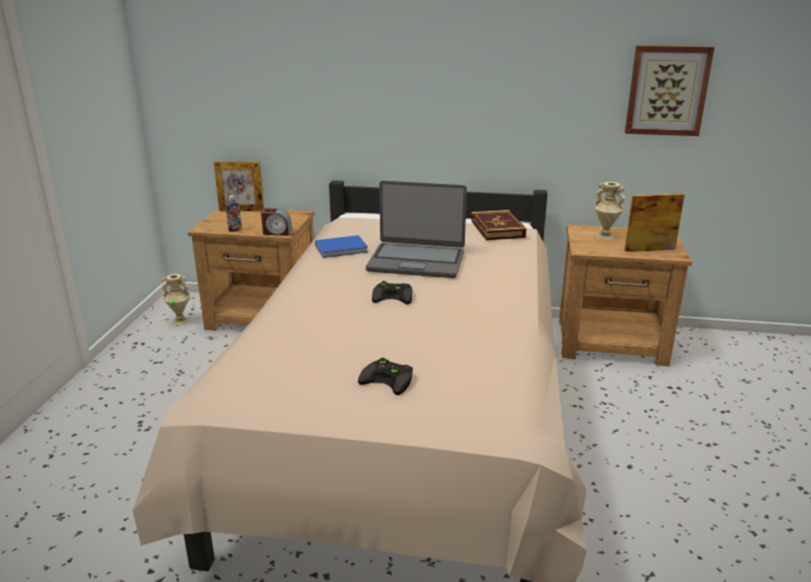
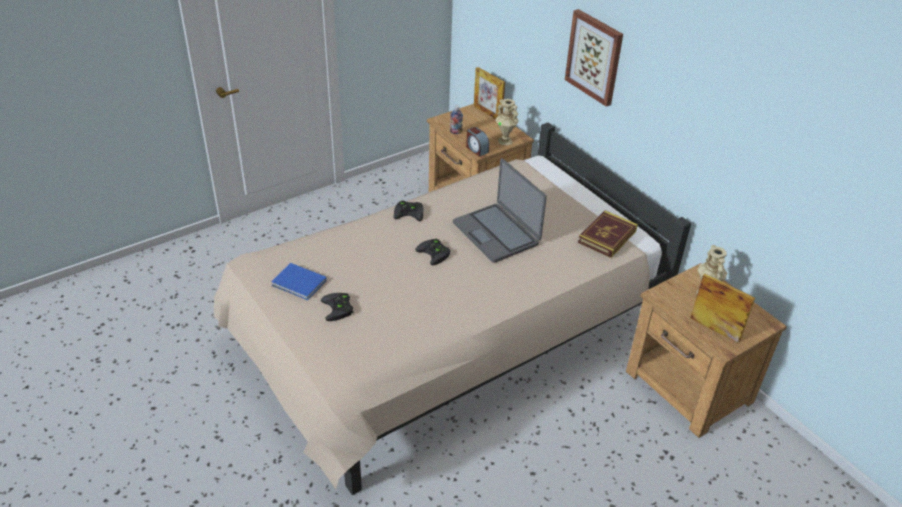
camera: 45 degrees right, 15 degrees up
beige vase [161,274,190,325] -> beige vase moved to [495,99,519,145]
blue book [315,235,368,258] -> blue book moved to [271,263,327,300]
picture [625,45,715,136] -> picture moved to [565,9,623,107]
none -> black game controller [394,200,424,221]

